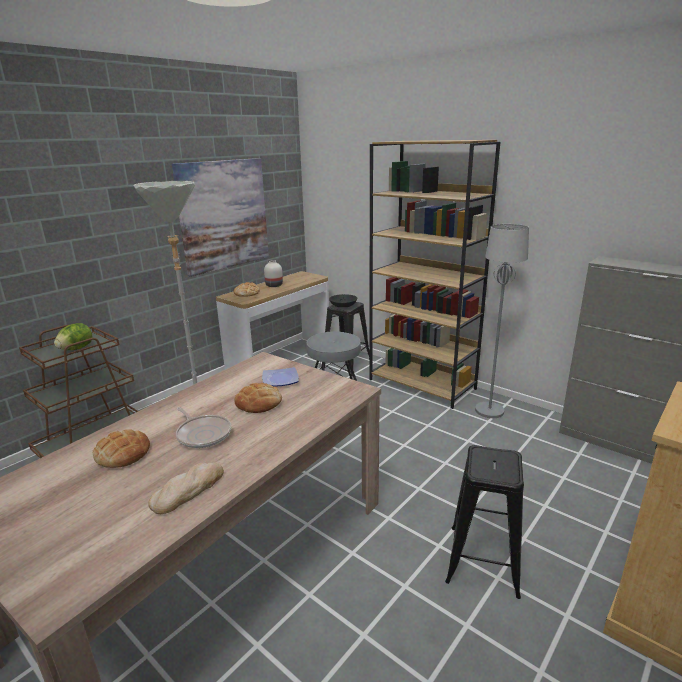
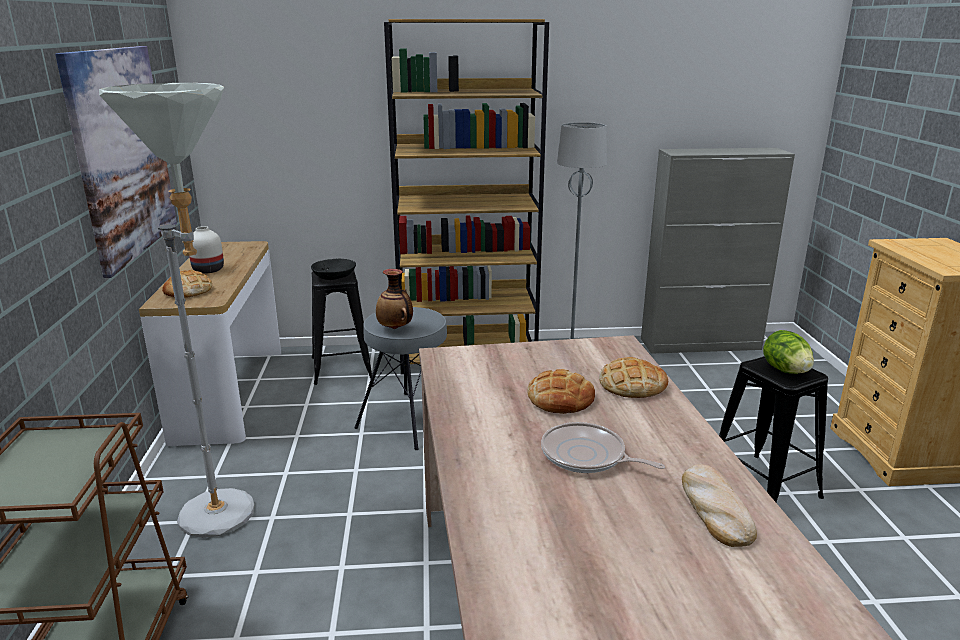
camera: 45 degrees left, 0 degrees up
lettuce [54,323,92,350] -> lettuce moved to [763,330,814,374]
bread [93,429,150,468] -> bread moved to [599,357,668,398]
frying pan [176,407,231,448] -> frying pan turned 150 degrees counterclockwise [541,422,665,473]
plate [262,367,299,387] -> none
none -> vase [376,269,413,329]

